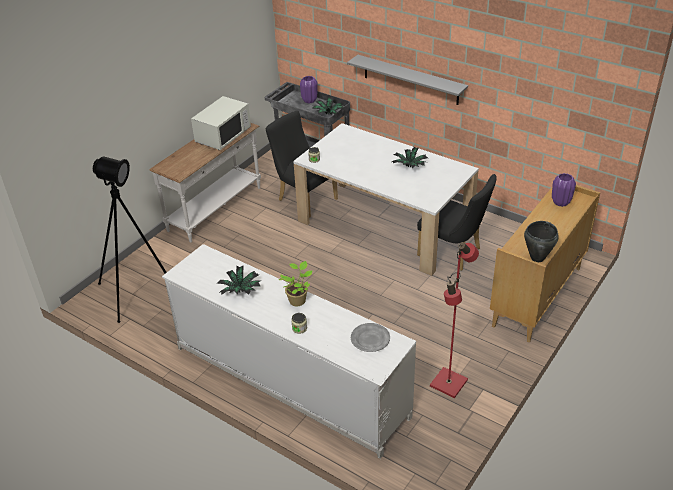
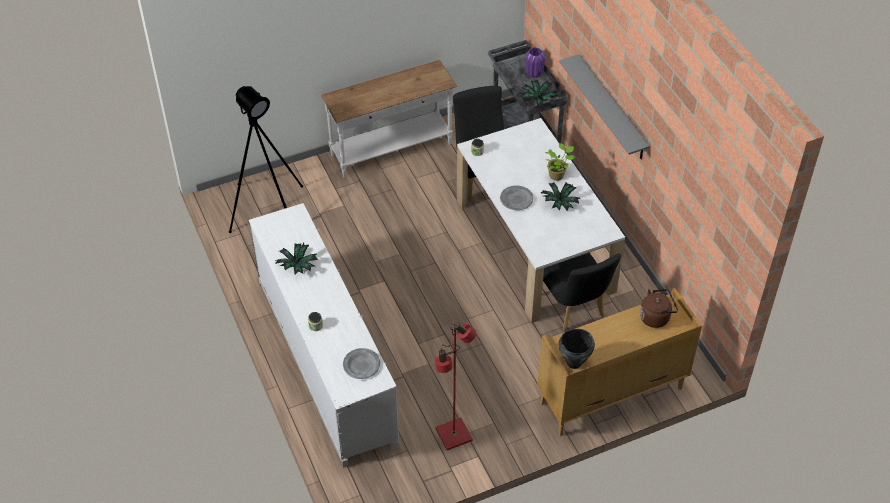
camera: 30 degrees right, 10 degrees up
white microwave [191,96,251,150] -> none
potted plant [279,261,312,306] -> potted plant moved to [545,143,575,181]
purple vase [552,173,576,207] -> brown kettle [640,289,678,328]
none -> grey plate [500,186,533,210]

